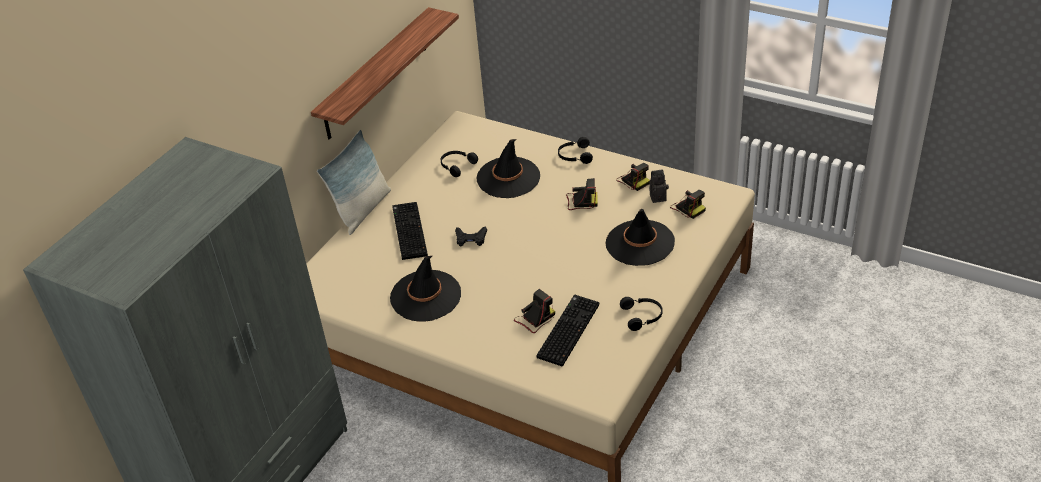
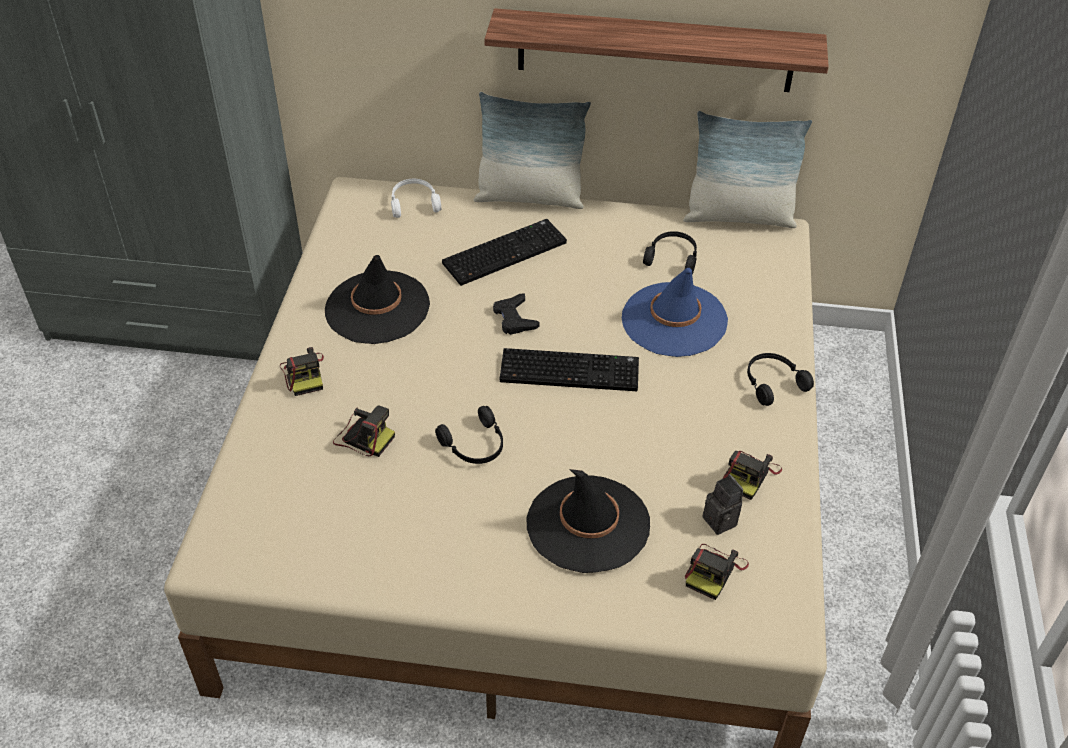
camera: 65 degrees right, 5 degrees up
black hat [477,139,540,198] -> blue hat [622,268,728,357]
keyboard [536,295,599,367] -> keyboard moved to [500,348,639,391]
camera [566,178,598,210] -> camera moved to [280,347,324,396]
black headphones [620,297,662,331] -> black headphones moved to [435,406,503,464]
none -> white headphones [391,179,441,218]
none -> pillow [683,111,812,228]

